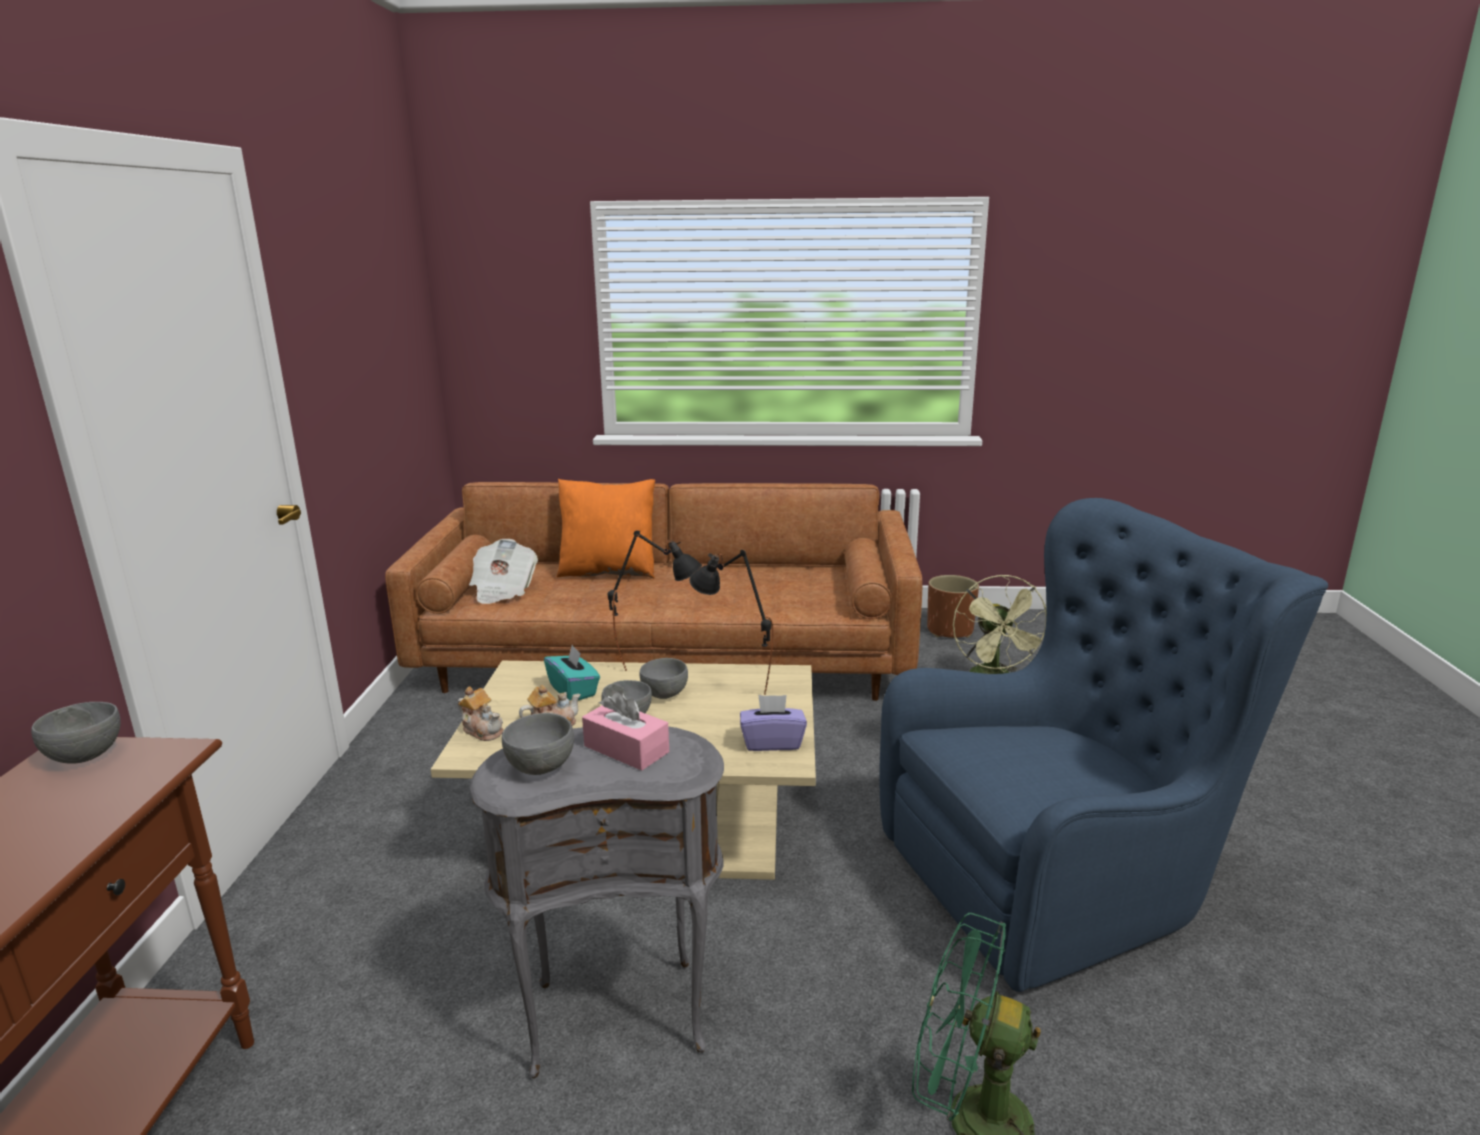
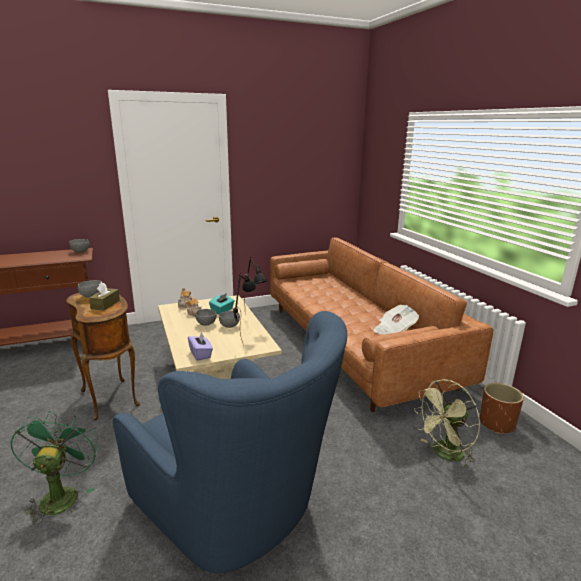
camera: 65 degrees right, 0 degrees up
newspaper [469,539,538,604] -> newspaper moved to [374,305,419,335]
grey side table [470,726,724,1078] -> brown side table [66,293,140,420]
orange pillow [556,479,655,578] -> none
pink tissue box [582,690,669,771] -> brown tissue box [89,282,120,310]

